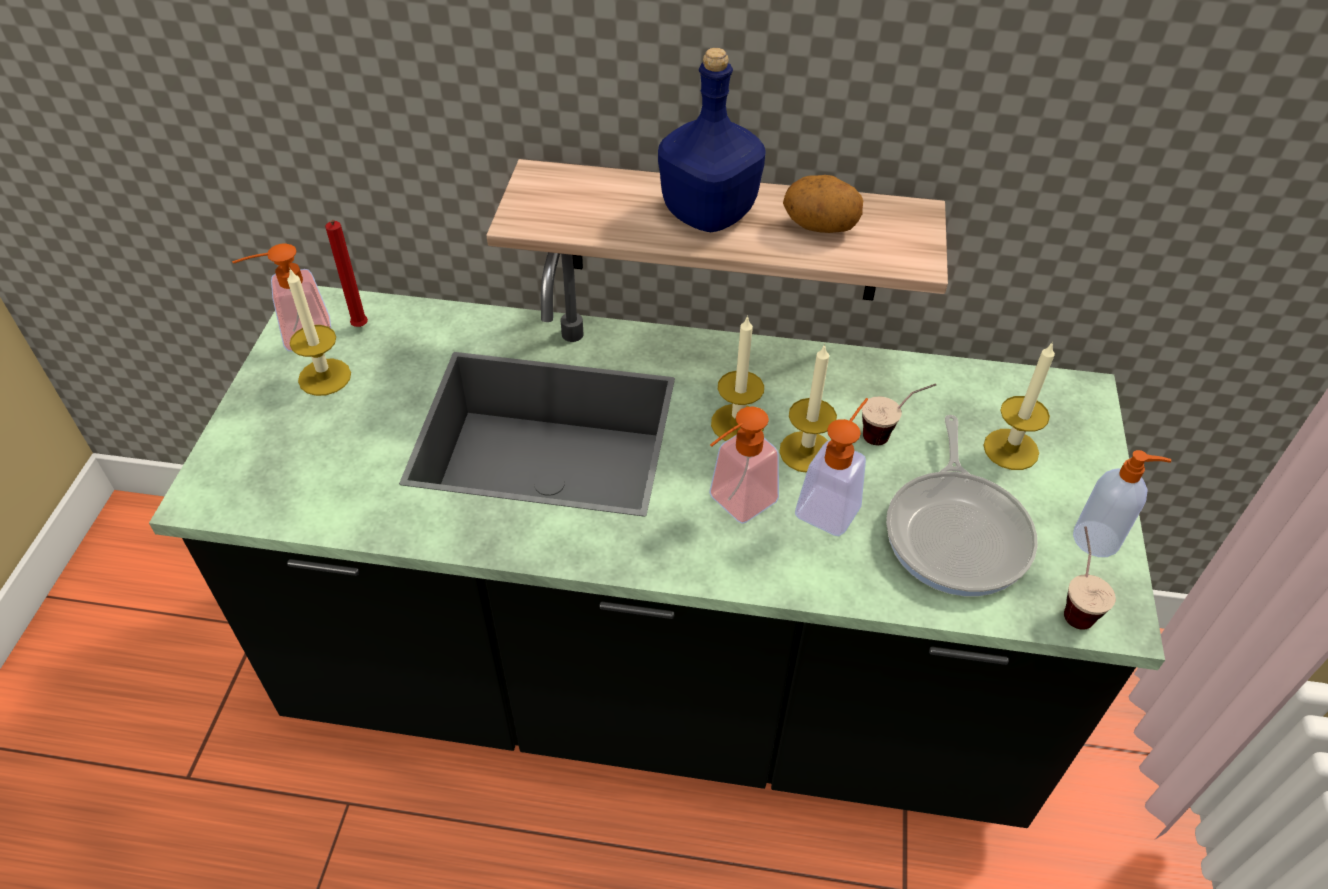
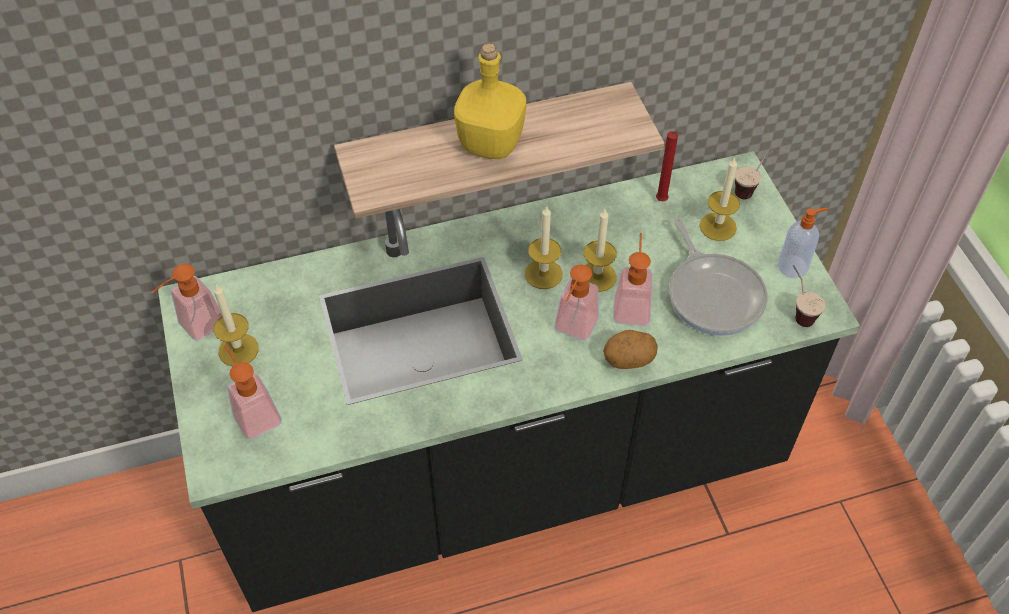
camera: 25 degrees left, 5 degrees up
red candle [325,220,368,327] -> red candle moved to [656,131,682,201]
blue bottle [658,48,766,232] -> yellow bottle [454,43,526,159]
potato [783,175,863,233] -> potato moved to [603,330,657,369]
cup [862,383,936,445] -> cup moved to [735,148,776,199]
none -> soap dispenser [224,345,282,440]

